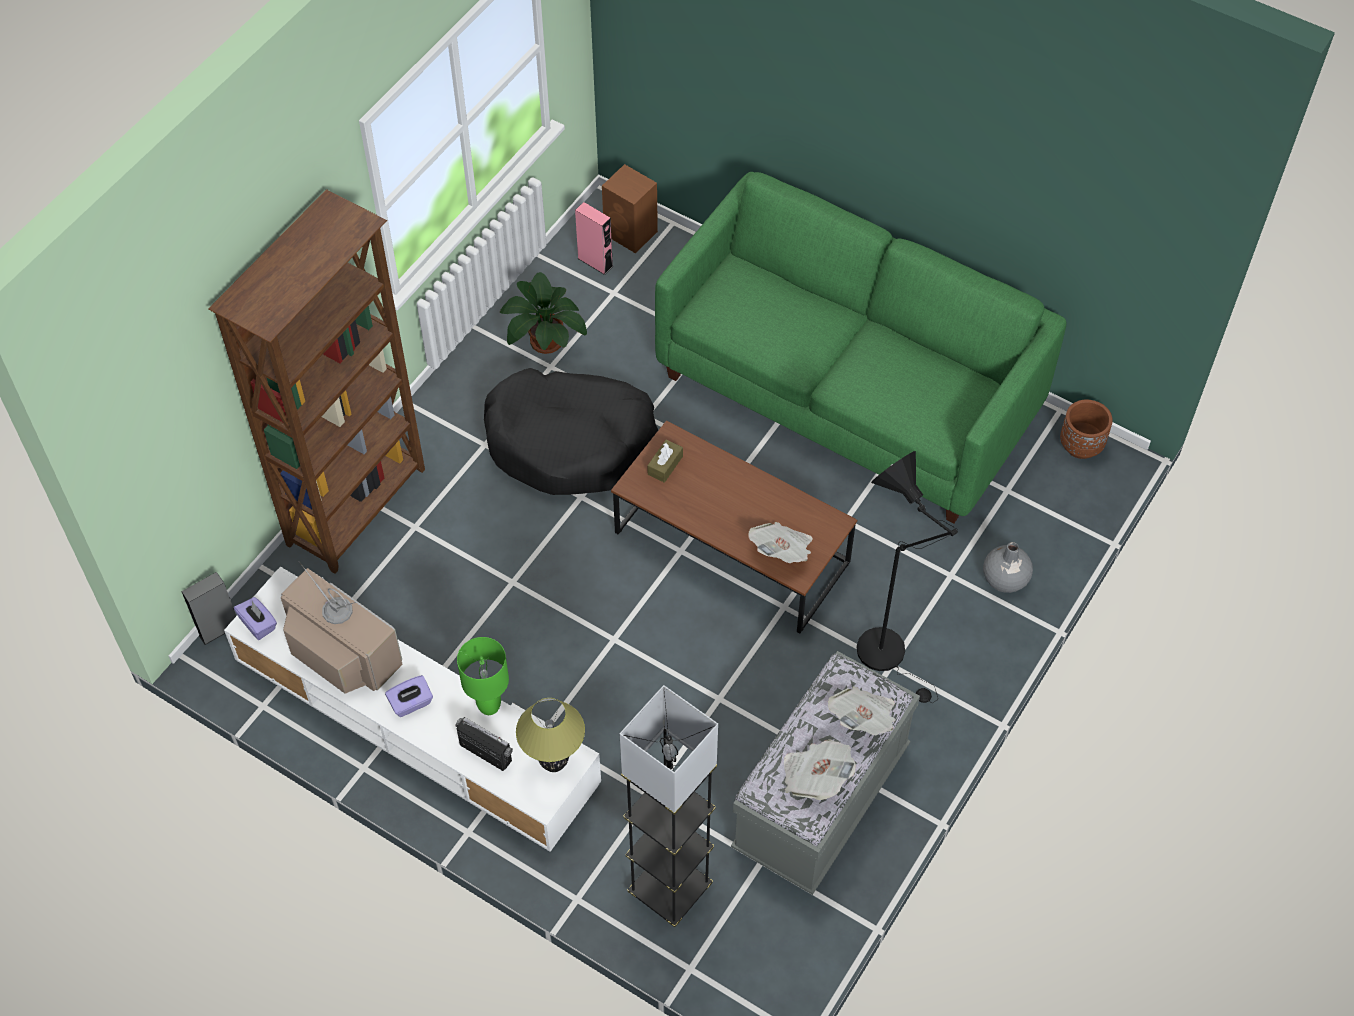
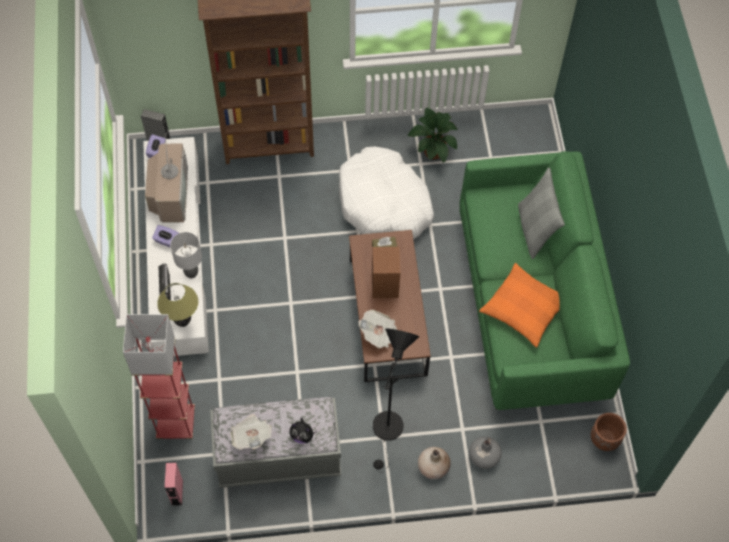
camera: 50 degrees right, 5 degrees up
green table lamp [457,637,509,715] -> grey table lamp [170,232,202,278]
black dog bed [484,368,658,495] -> white dog bed [339,147,434,240]
pink speaker [575,202,613,275] -> pink speaker moved to [164,463,183,506]
brown speaker [602,164,658,253] -> brown speaker moved to [372,247,400,298]
black floor lamp [620,685,718,927] -> red floor lamp [123,314,195,439]
newspaper [828,686,895,735] -> plush toy [289,418,317,444]
none -> beige vase [418,447,451,479]
none -> orange pillow [479,263,560,348]
none -> grey pillow [518,168,565,259]

